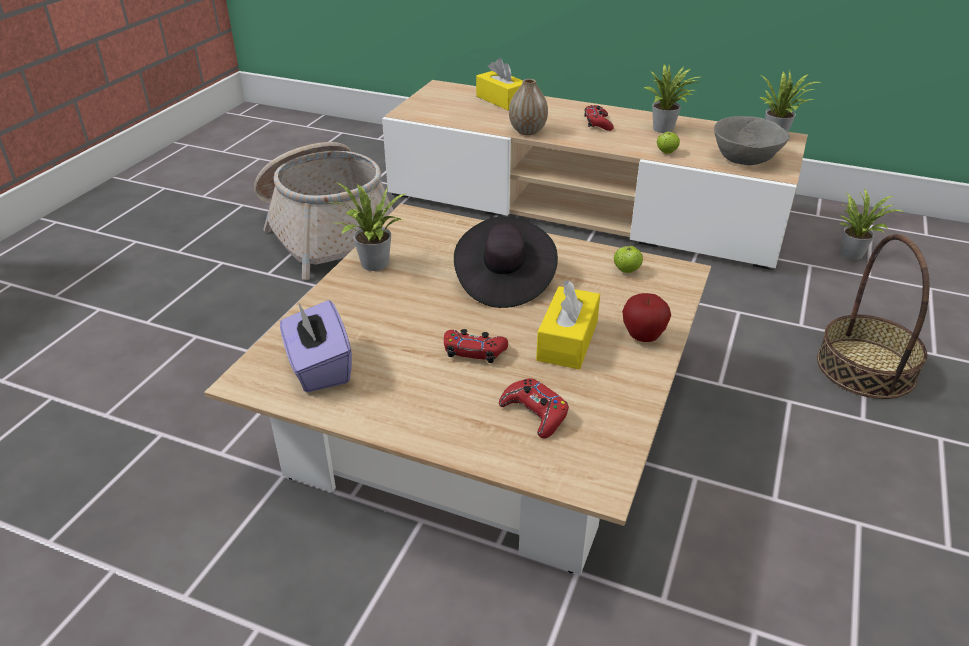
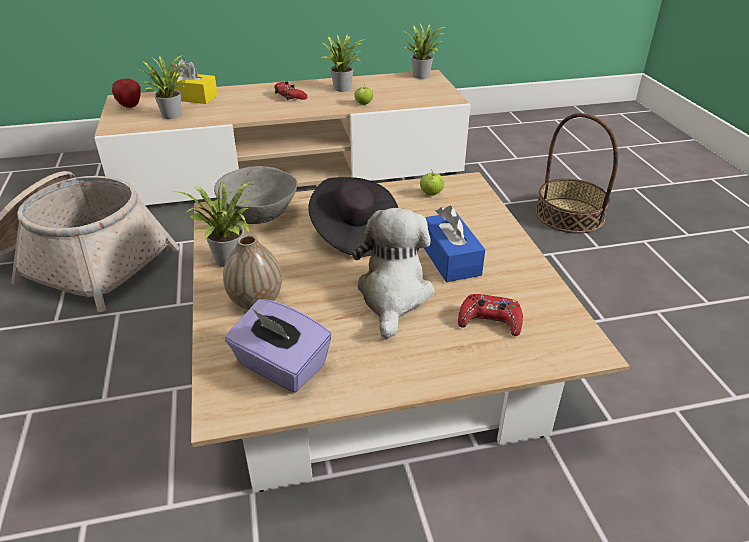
camera: 35 degrees left, 0 degrees up
red game controller [444,329,508,363] -> plush toy [352,208,435,339]
vase [509,79,548,135] -> vase moved to [223,235,282,310]
yellow tissue box [536,280,600,369] -> blue tissue box [424,206,485,282]
apple [622,293,671,342] -> apple moved to [112,78,141,108]
grey bowl [714,116,790,165] -> grey bowl moved to [214,166,297,224]
potted plant [840,189,905,260] -> potted plant moved to [141,55,191,119]

